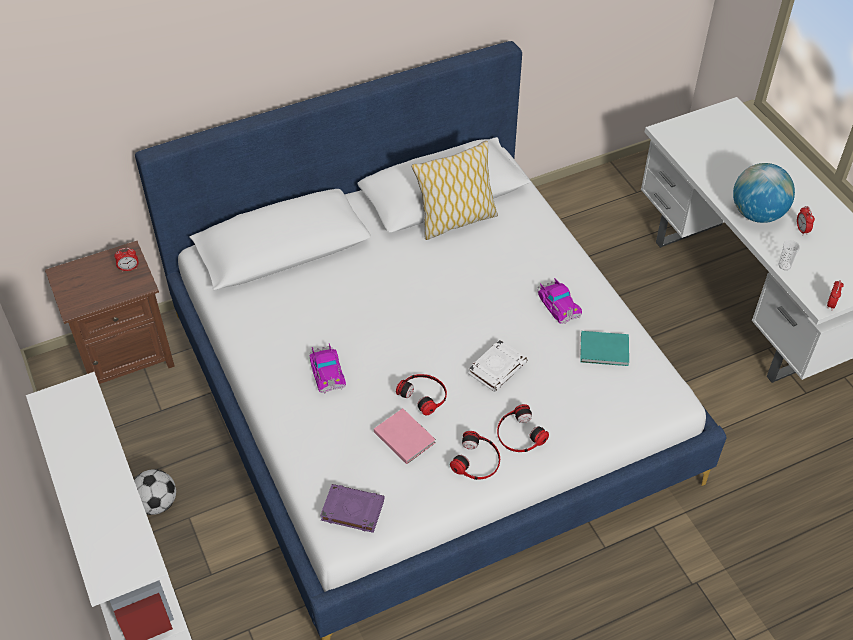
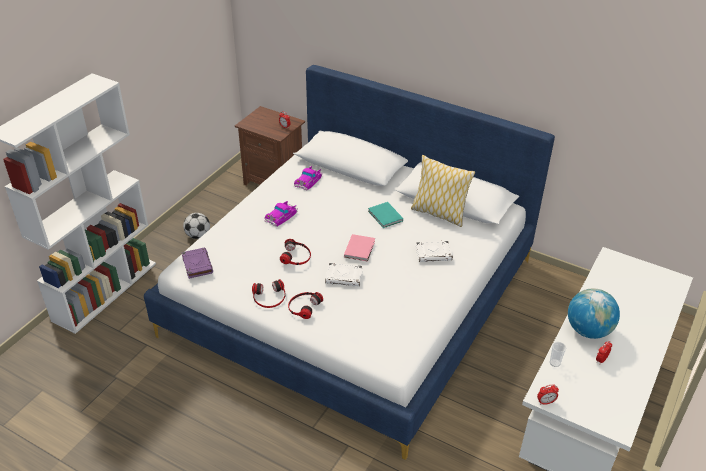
camera: 55 degrees right, 10 degrees down
pink book [374,408,436,464] -> pink book moved to [344,234,375,262]
toy car [537,278,582,324] -> toy car moved to [294,166,322,190]
turquoise book [580,331,629,366] -> turquoise book moved to [368,202,403,228]
none -> white book [416,241,453,262]

